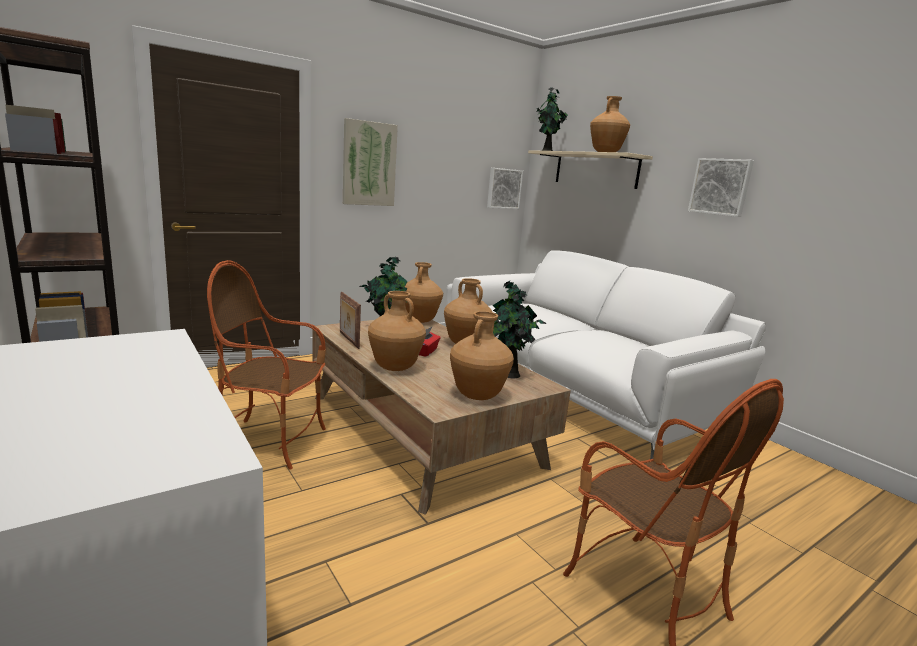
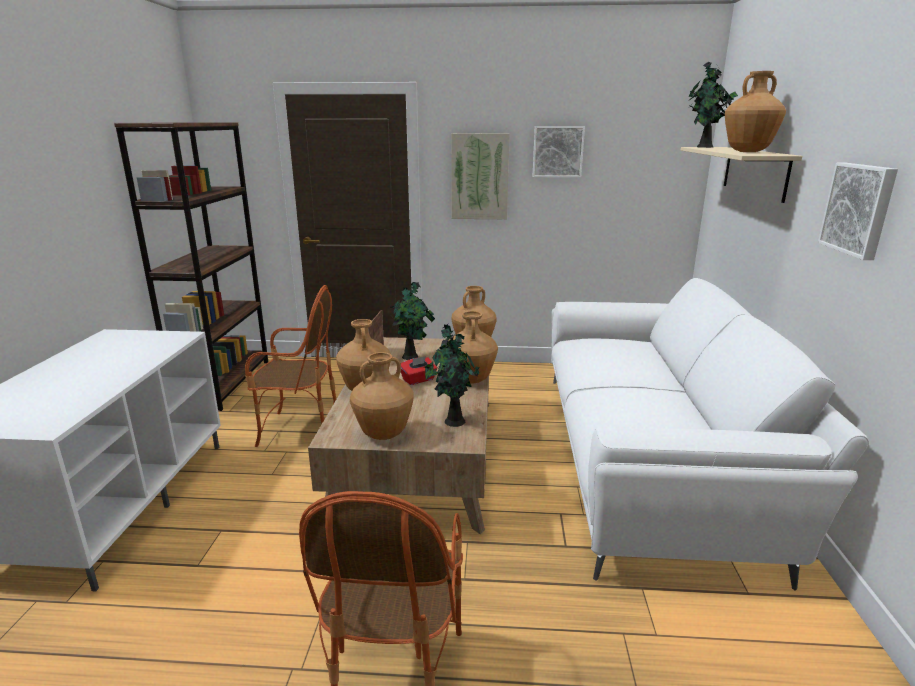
camera: 40 degrees right, 5 degrees up
armchair [207,260,326,470] -> armchair turned 135 degrees clockwise [245,285,337,447]
picture [487,168,523,209] -> picture moved to [532,126,585,178]

